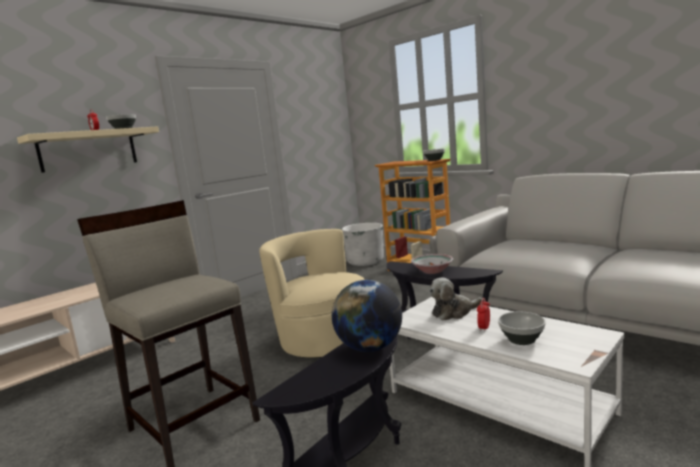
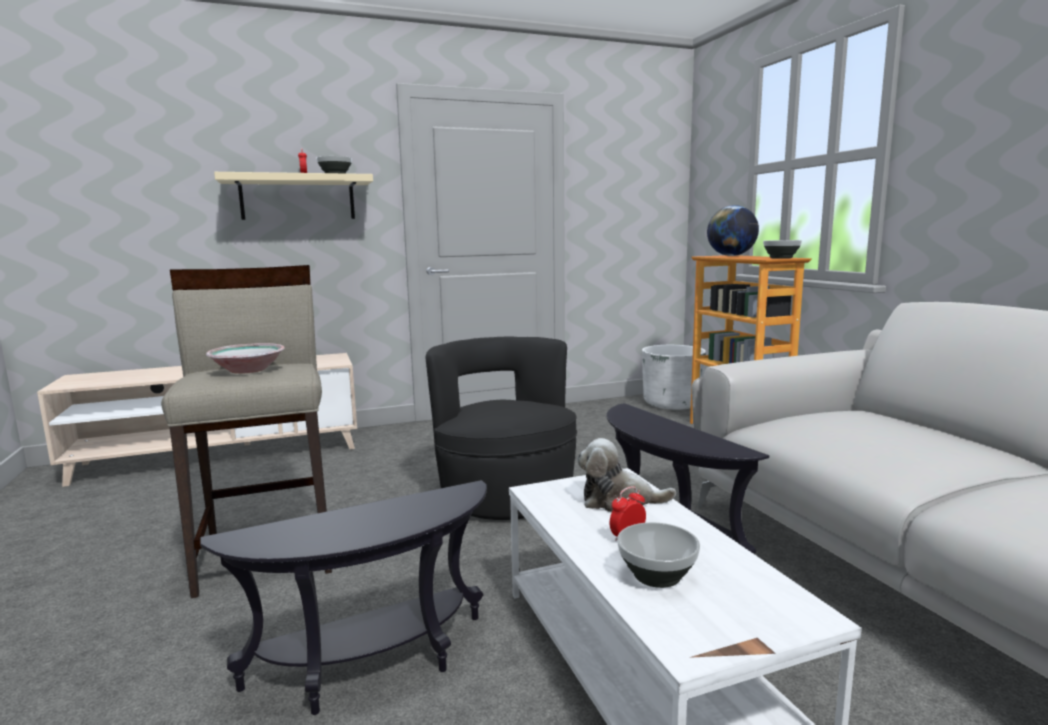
camera: 25 degrees right, 0 degrees up
beige armchair [259,229,365,358] -> black armchair [426,337,577,520]
globe [332,280,402,352] -> globe moved to [707,205,759,256]
bowl [411,254,453,274] -> bowl moved to [206,343,285,374]

